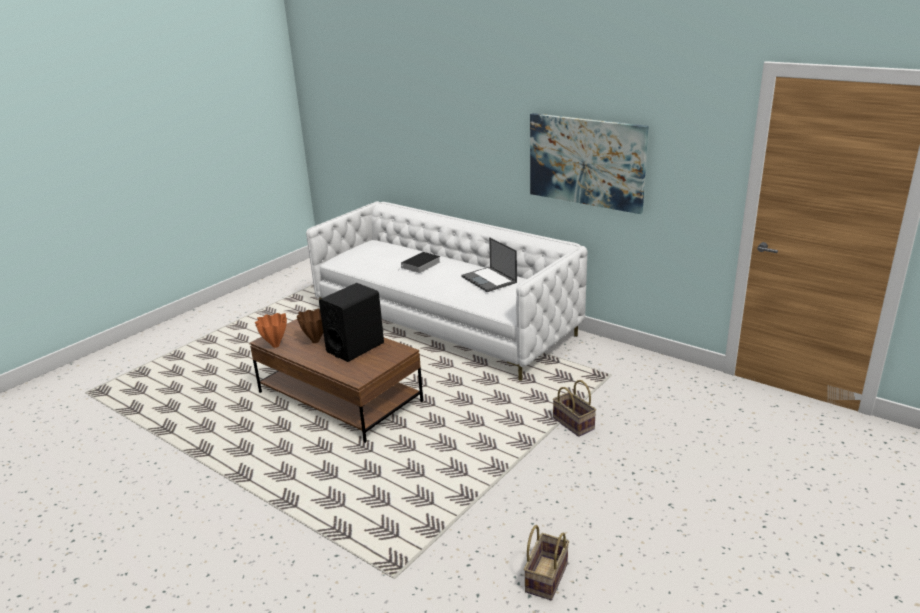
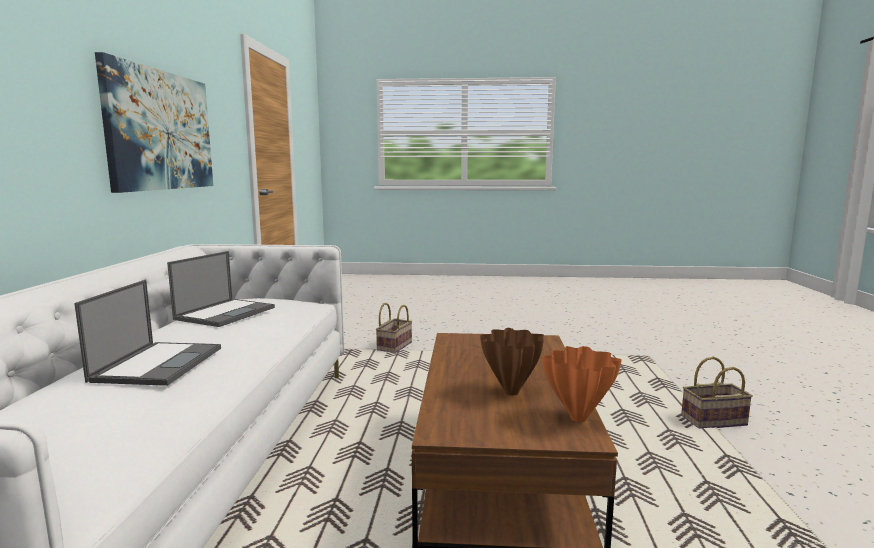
camera: 125 degrees left, 15 degrees down
black speaker [319,283,384,362] -> none
book [400,252,440,273] -> laptop [74,280,221,386]
basket [524,525,569,600] -> basket moved to [681,357,753,428]

